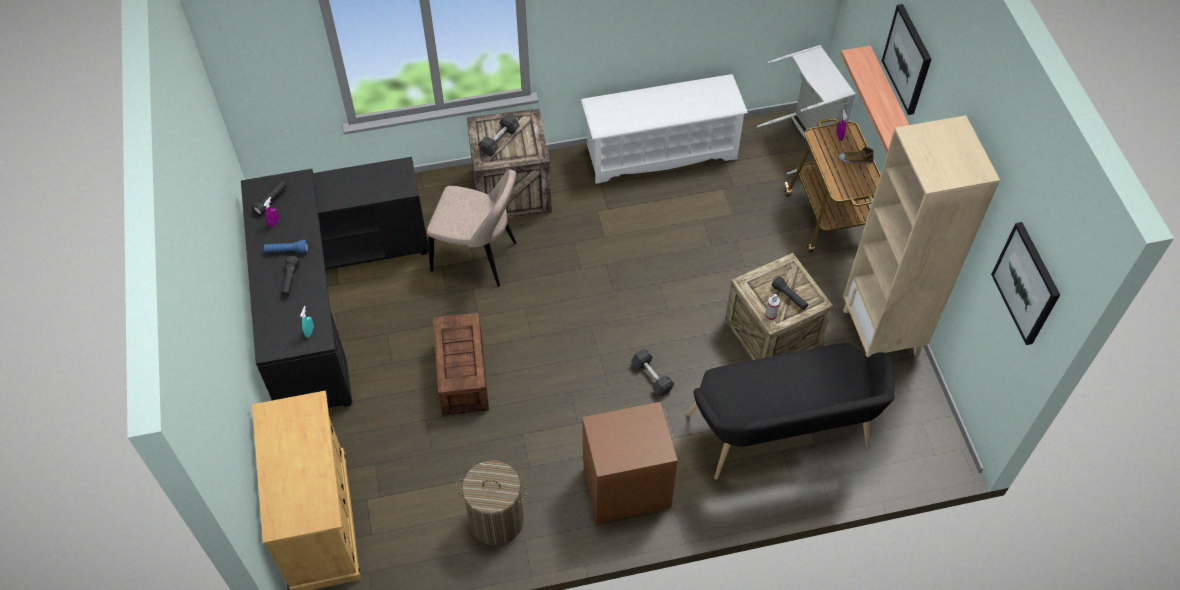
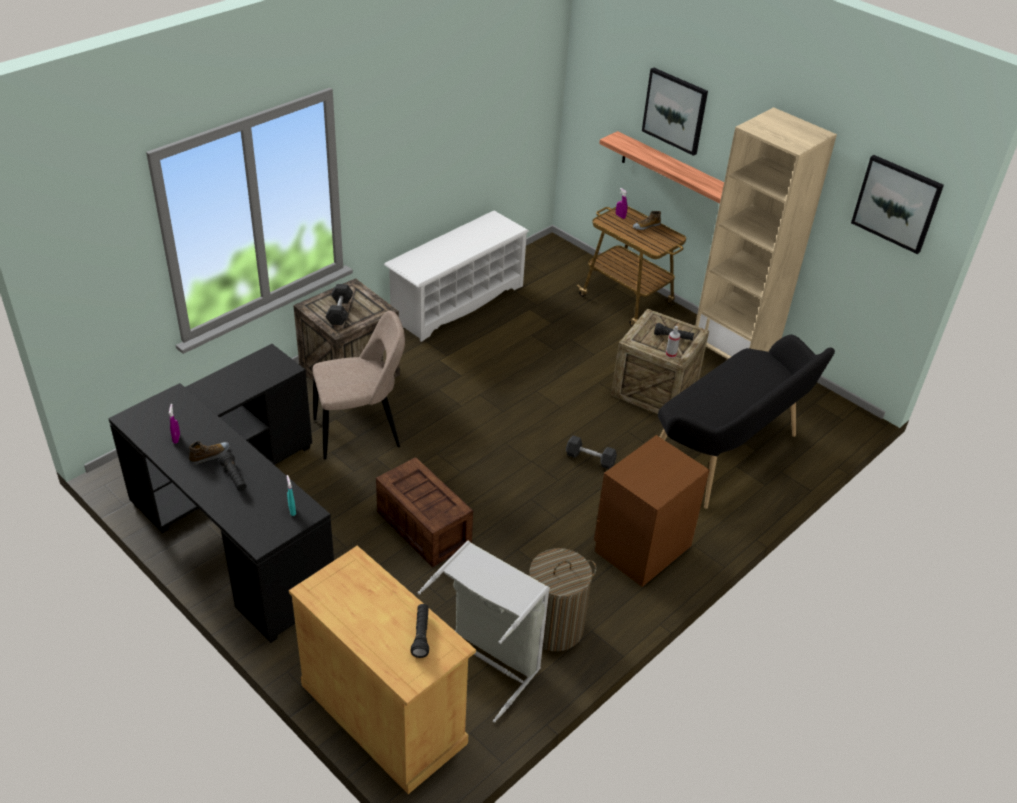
camera: 35 degrees left, 15 degrees down
black flashlight [252,181,287,215] -> black flashlight moved to [411,604,429,658]
blue flashlight [264,240,308,253] -> shoe [189,441,230,465]
grey laundry basket [757,45,856,174] -> grey laundry basket moved to [417,541,550,723]

